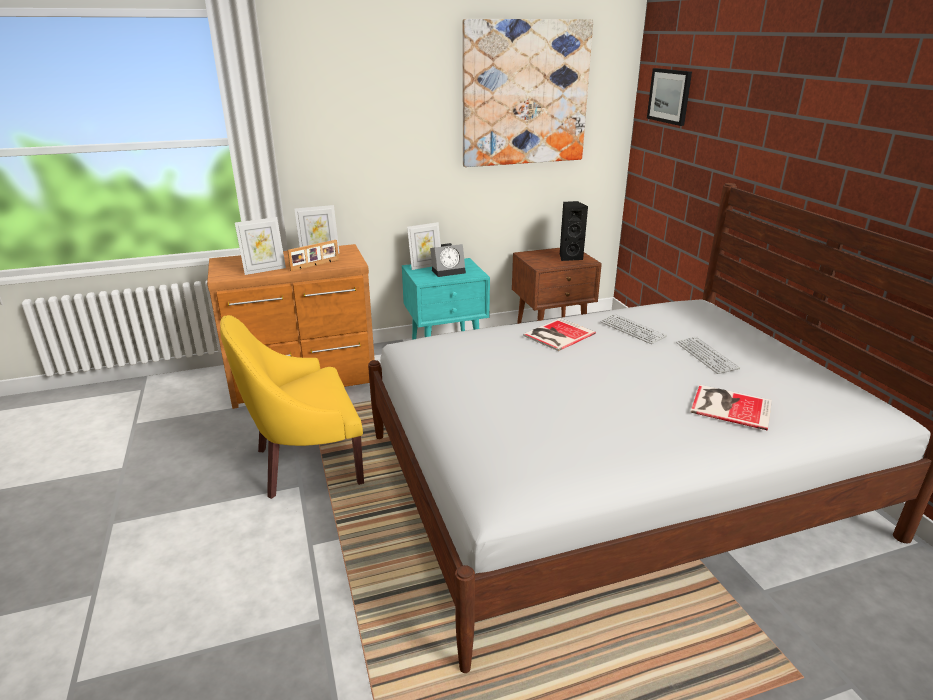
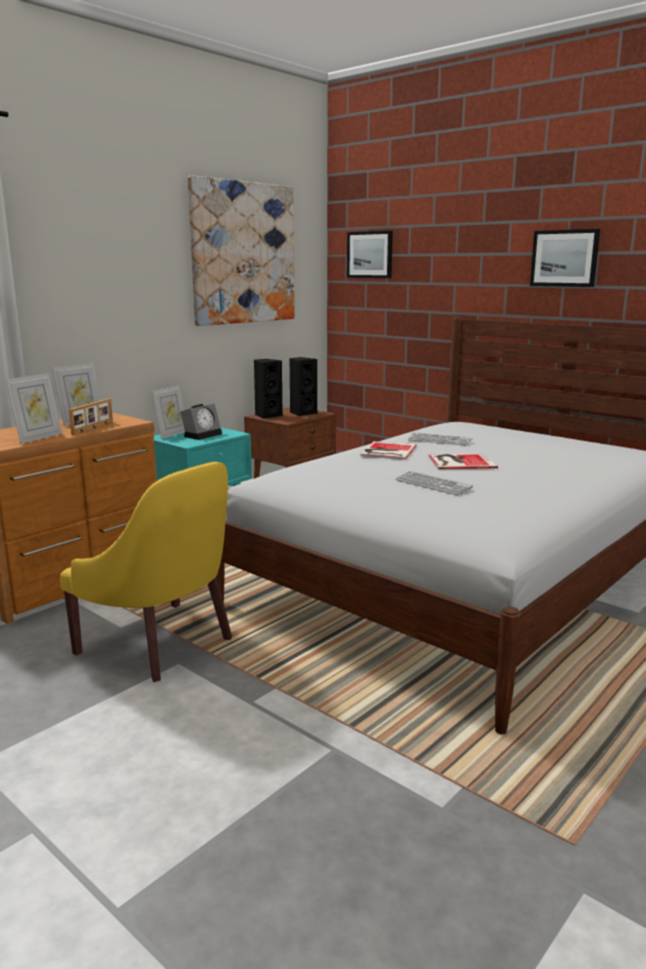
camera: 30 degrees left, 10 degrees down
yellow armchair [220,315,364,499] -> yellow armchair turned 90 degrees counterclockwise [60,462,232,682]
keyboard [676,336,740,374] -> keyboard moved to [395,471,473,495]
book [690,385,772,431] -> book moved to [428,454,498,469]
none -> black speaker [254,359,283,419]
none -> picture [530,229,600,287]

